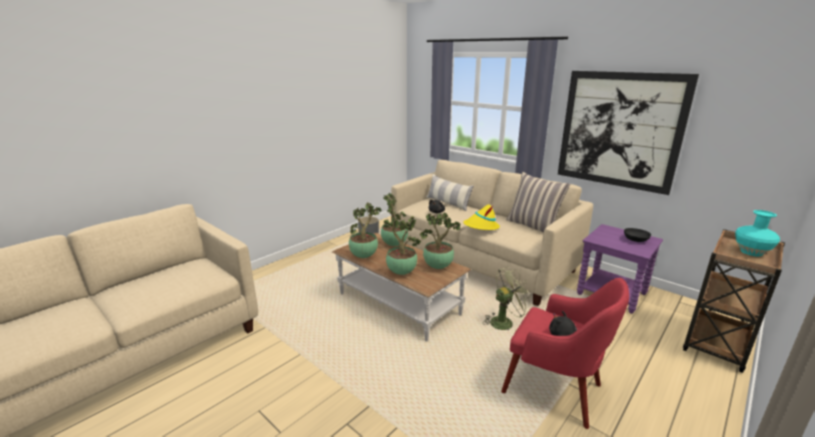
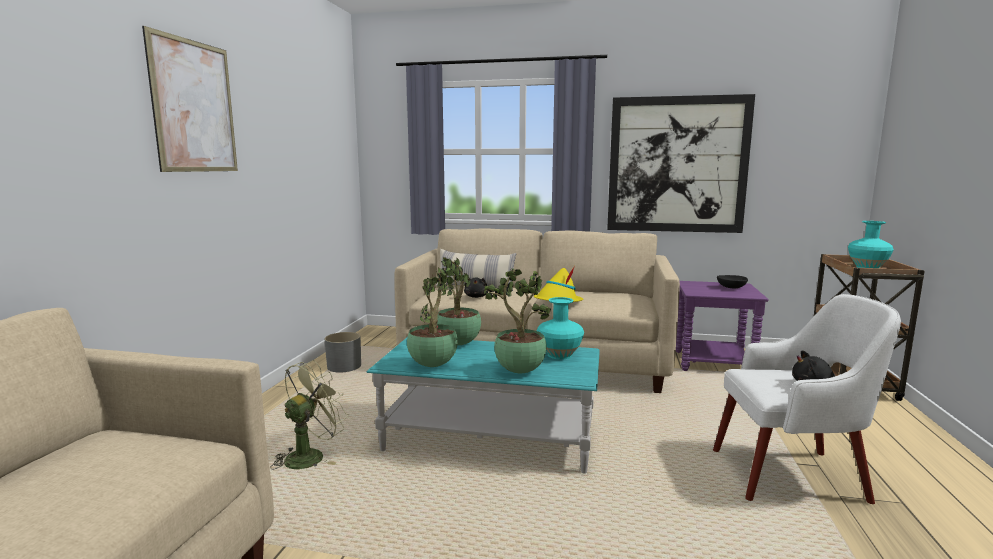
camera: 30 degrees left, 10 degrees down
brown coffee table [332,233,471,342] -> turquoise coffee table [367,337,600,474]
potted plant [420,212,461,269] -> turquoise vase [537,297,584,360]
green fan [483,267,533,331] -> green fan moved to [270,360,348,470]
red armchair [501,278,629,429] -> white armchair [713,294,901,504]
pillow [506,172,570,233] -> none
none -> picture [142,26,238,172]

